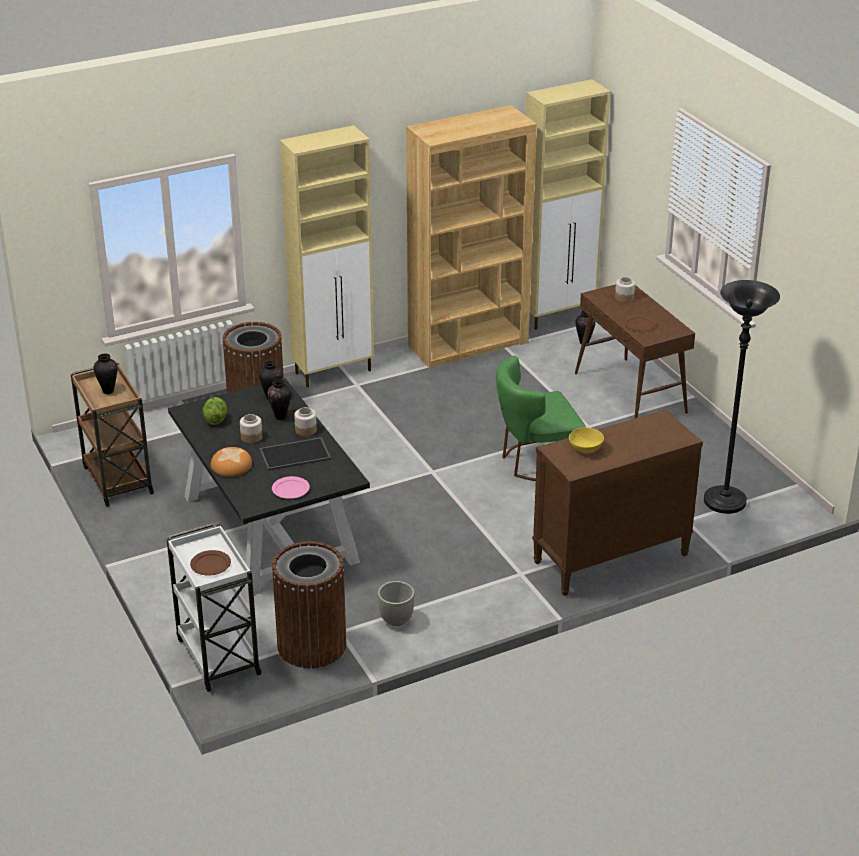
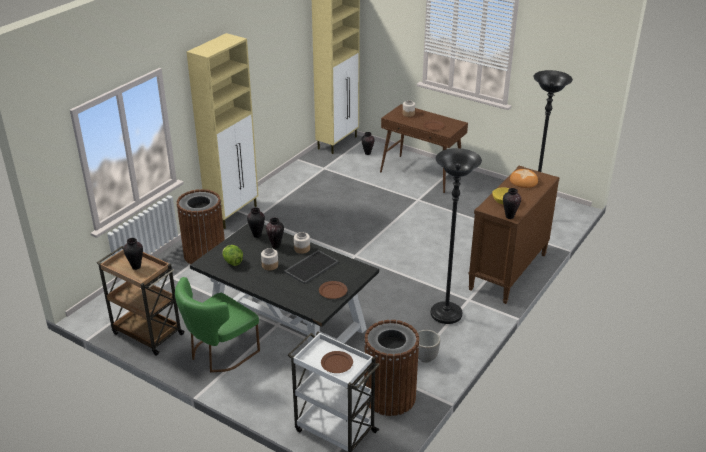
camera: 30 degrees left, 0 degrees up
bread [211,447,252,477] -> bread moved to [510,169,538,188]
pink plate [272,476,310,499] -> brown plate [319,281,347,299]
brown bookcase [406,105,537,368] -> none
green chair [496,355,586,481] -> green chair moved to [175,277,260,372]
none -> black floor lamp [431,148,482,324]
none -> vase [503,188,521,219]

